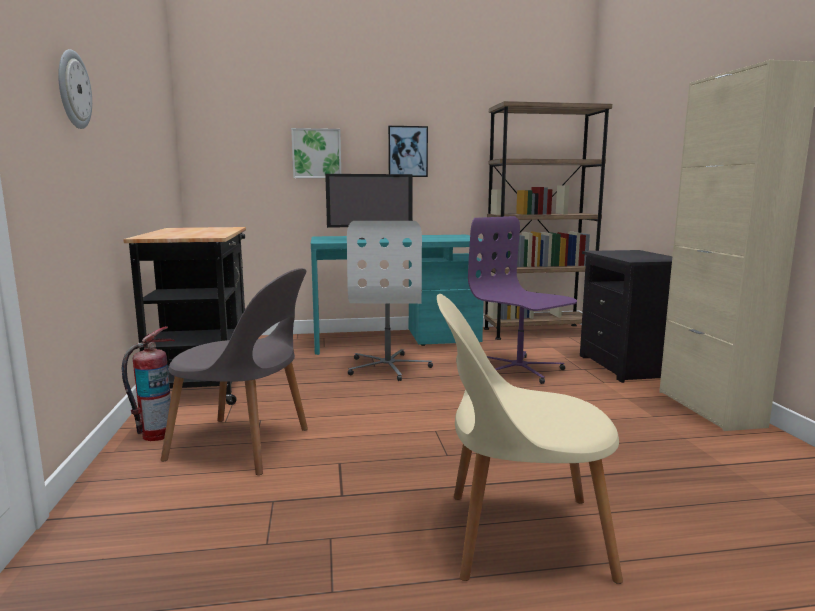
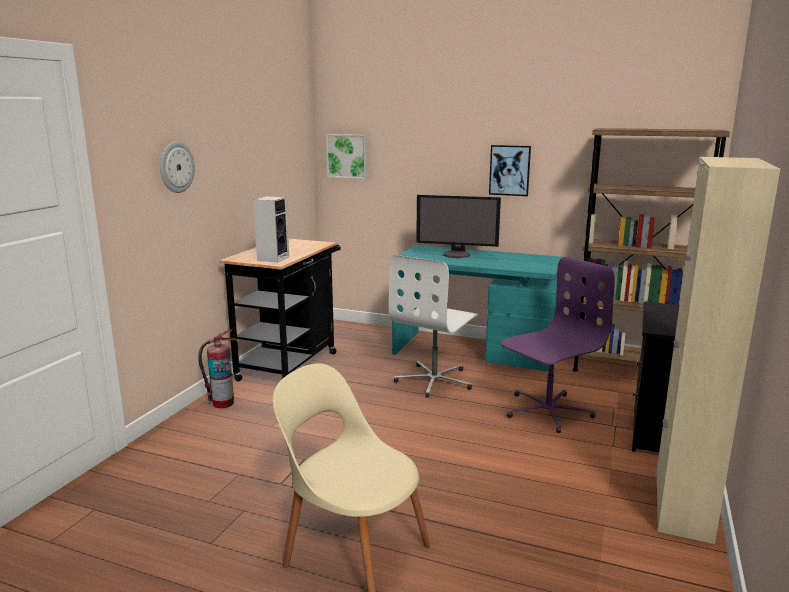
camera: 30 degrees right, 5 degrees up
grey chair [161,268,308,475] -> none
picture [291,128,341,178] -> picture moved to [326,134,368,179]
purple office chair [468,216,577,384] -> purple office chair turned 60 degrees clockwise [501,256,615,433]
none -> speaker [253,196,289,263]

